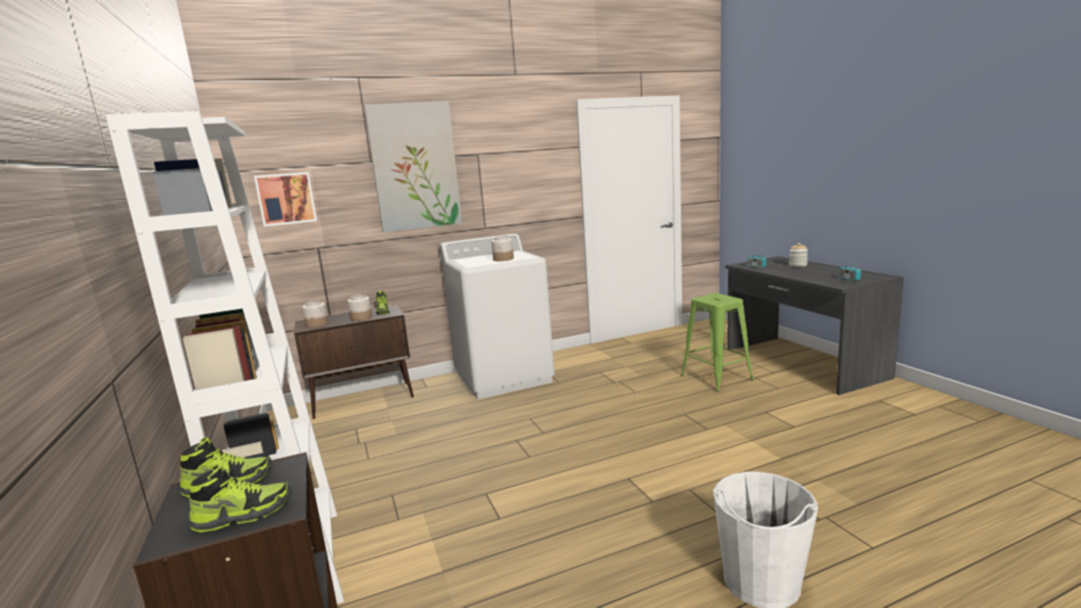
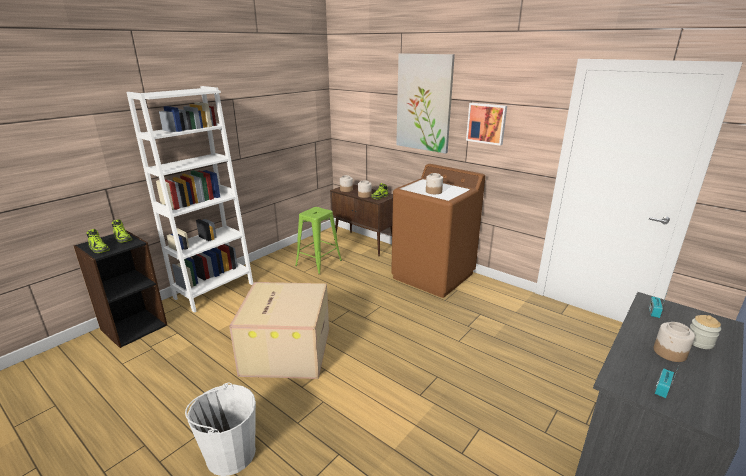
camera: 60 degrees right, 10 degrees up
picture [254,172,317,227] -> picture moved to [466,103,507,146]
white washing machine [440,234,555,399] -> brown washing machine [391,164,485,298]
green stool [681,293,754,392] -> green stool moved to [295,207,342,274]
none -> cardboard box [229,282,329,379]
none -> jar [653,322,695,362]

